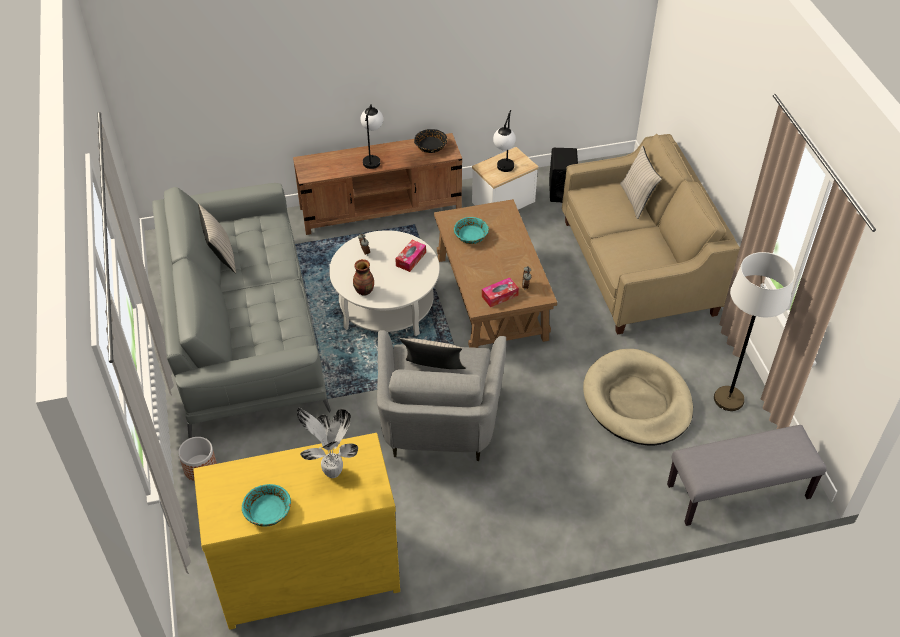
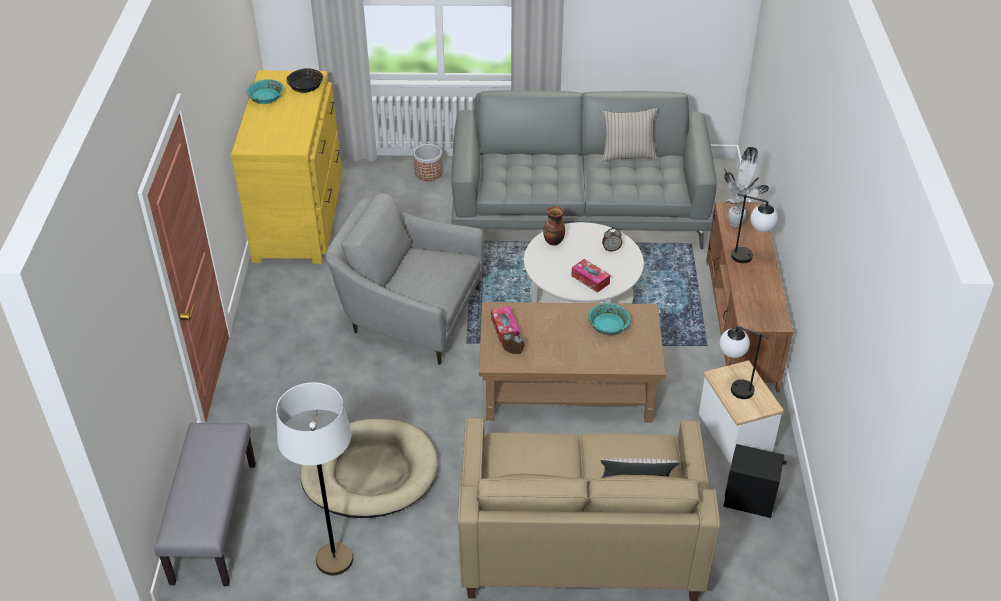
camera: 105 degrees right, 5 degrees down
potted plant [297,408,358,478] -> potted plant moved to [724,147,769,227]
beige pillow [400,338,466,369] -> none
black bowl [414,129,447,153] -> black bowl moved to [287,69,323,93]

